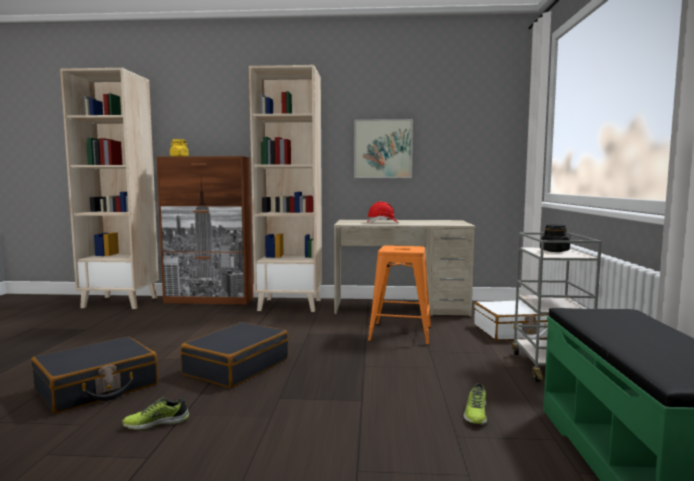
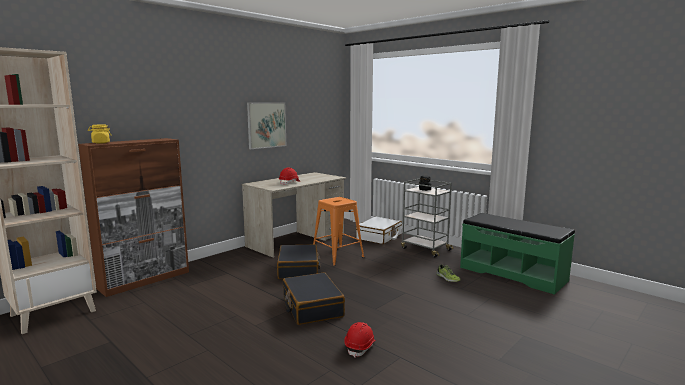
camera: 50 degrees left, 5 degrees up
black suitcase [31,337,158,413] -> black suitcase moved to [277,244,321,279]
shoe [122,397,189,430] -> red hard hat [344,322,376,358]
beige bookcase [249,65,322,312] -> none

